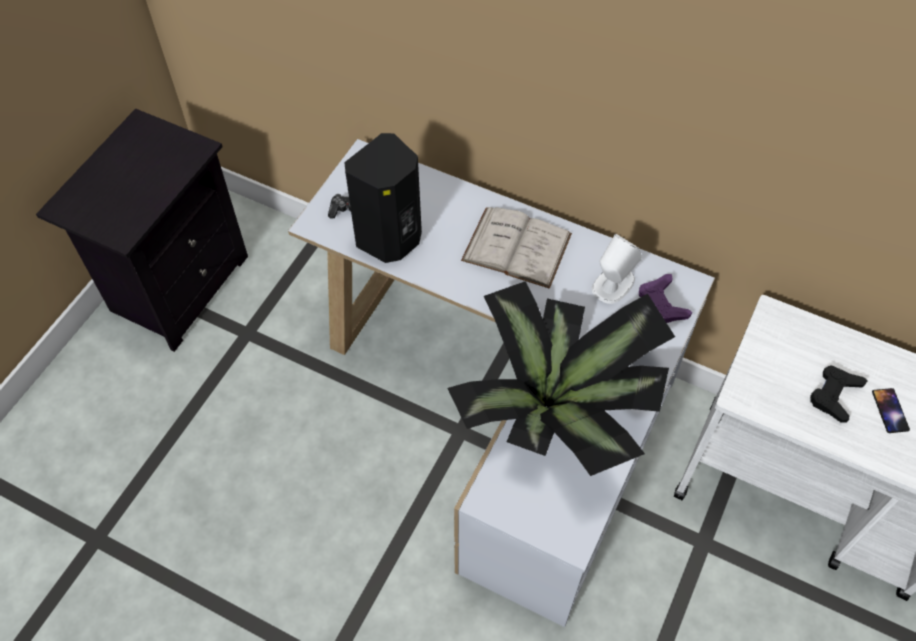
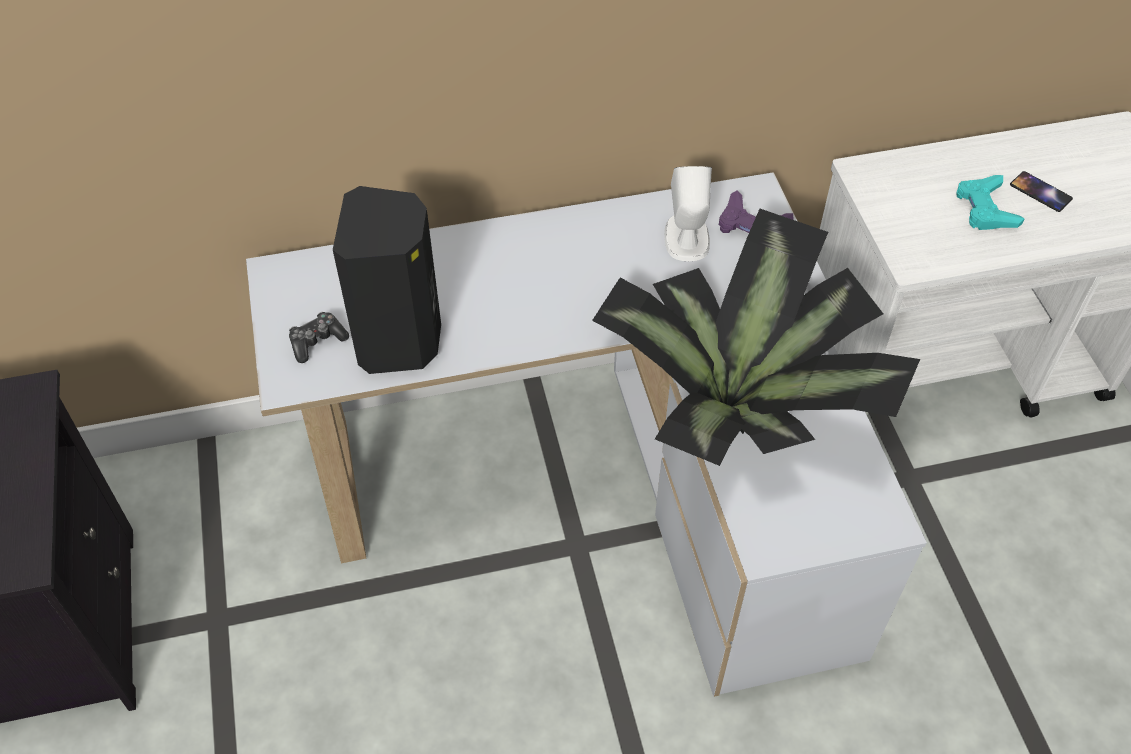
camera: 40 degrees left, 5 degrees down
white book [461,207,572,289] -> none
black game controller [810,365,868,423] -> turquoise game controller [956,175,1025,230]

